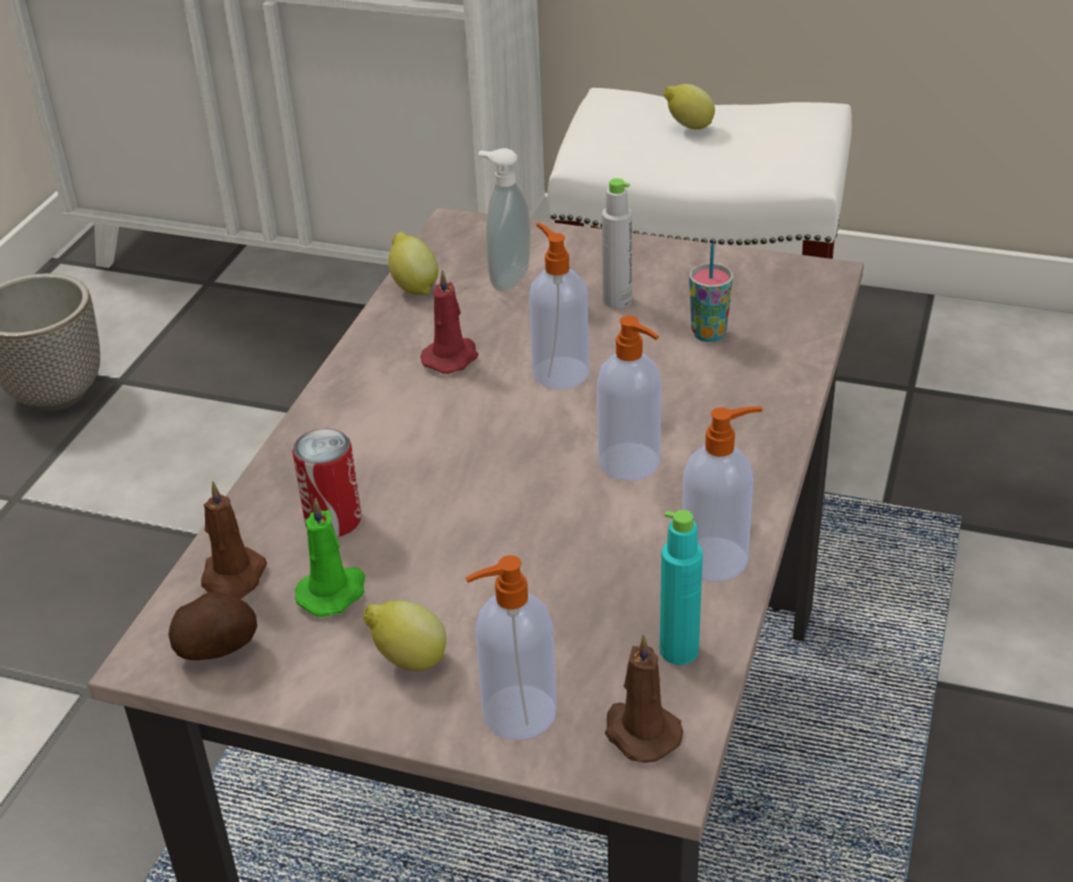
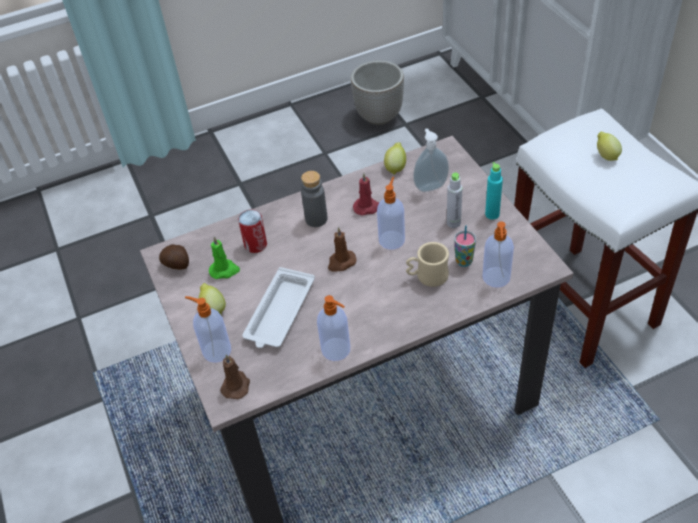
camera: 50 degrees right, 10 degrees up
brown candle [201,481,267,599] -> brown candle moved to [328,227,356,272]
soap dispenser [597,316,661,481] -> soap dispenser moved to [482,221,514,288]
turquoise bottle [660,510,703,665] -> turquoise bottle moved to [485,162,503,219]
none -> white tray [242,267,315,348]
none -> grey bottle [301,171,328,227]
none -> beige mug [406,242,449,287]

